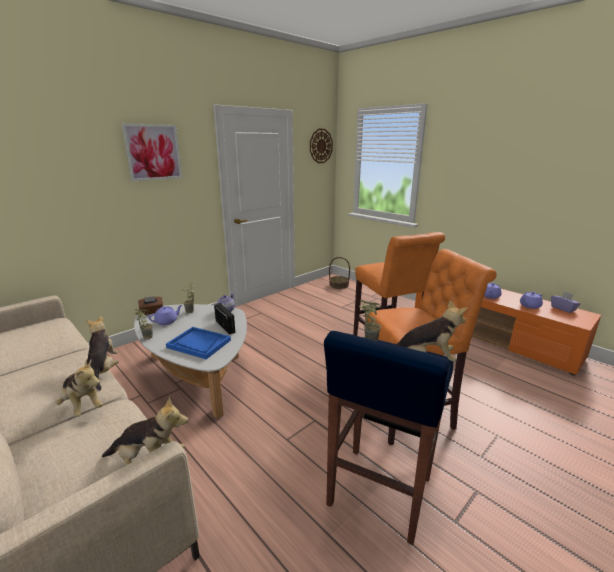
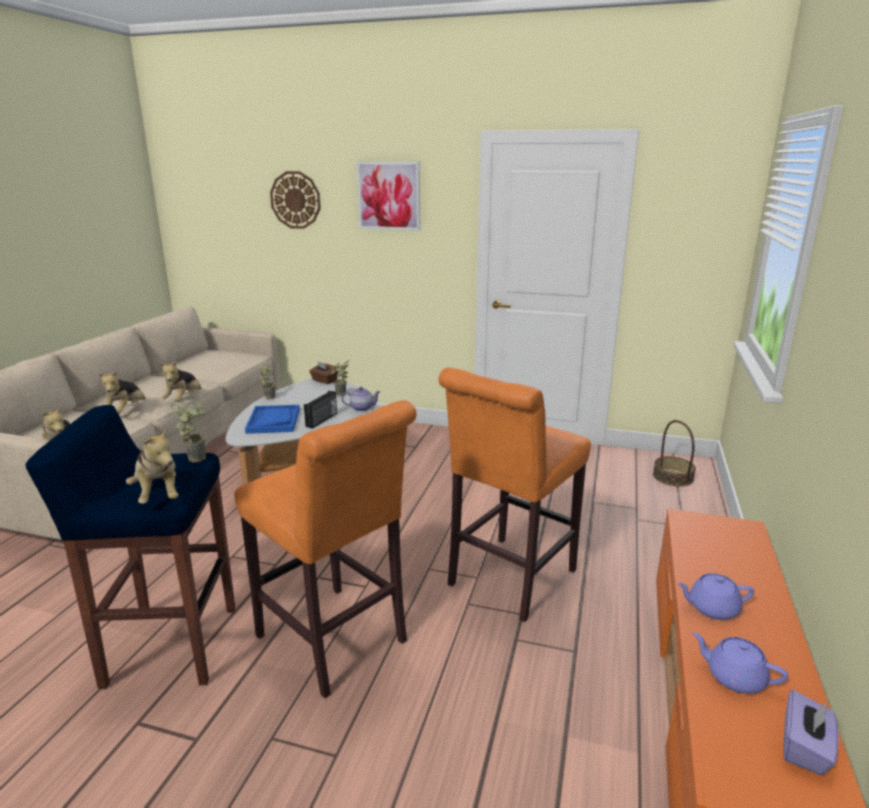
camera: 60 degrees right, 0 degrees up
plush toy [85,316,119,391] -> plush toy turned 150 degrees clockwise [160,361,201,402]
purple teapot [148,305,182,325] -> none
wall clock [310,129,333,163] -> wall clock moved to [270,171,321,229]

